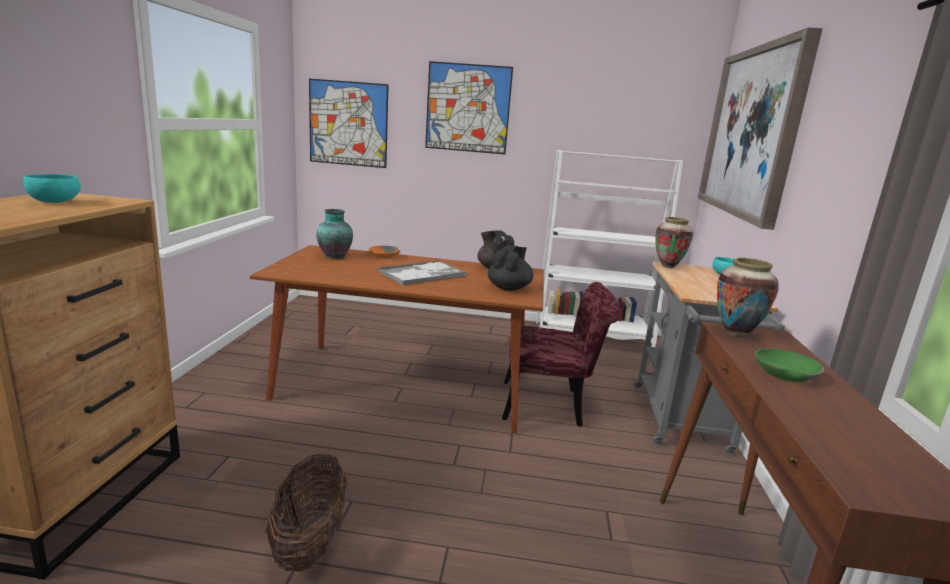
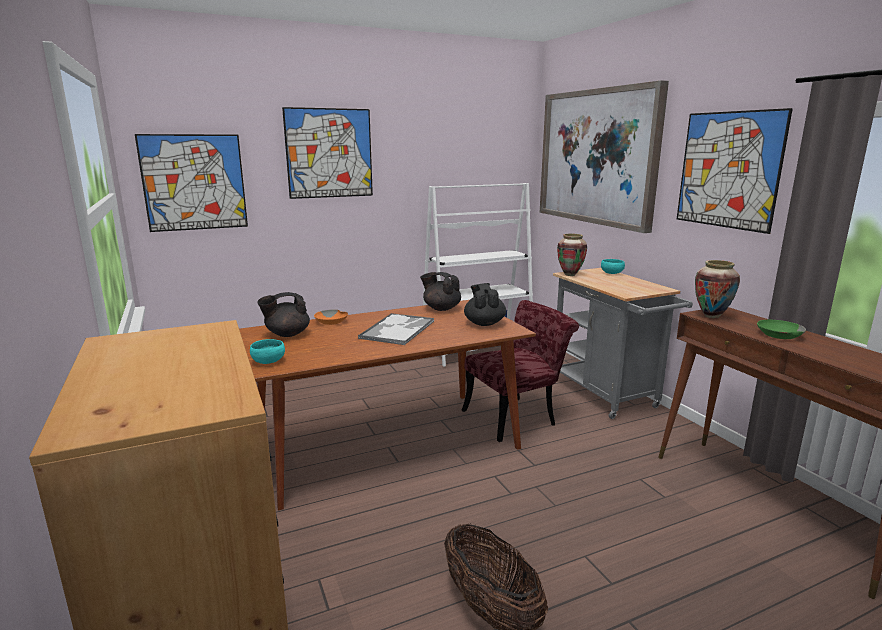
camera: 30 degrees left, 0 degrees up
turquoise bowl [23,174,81,203] -> turquoise bowl moved to [250,339,285,364]
vase [316,209,353,259] -> black teapot [258,292,310,337]
none -> picture [677,108,793,234]

